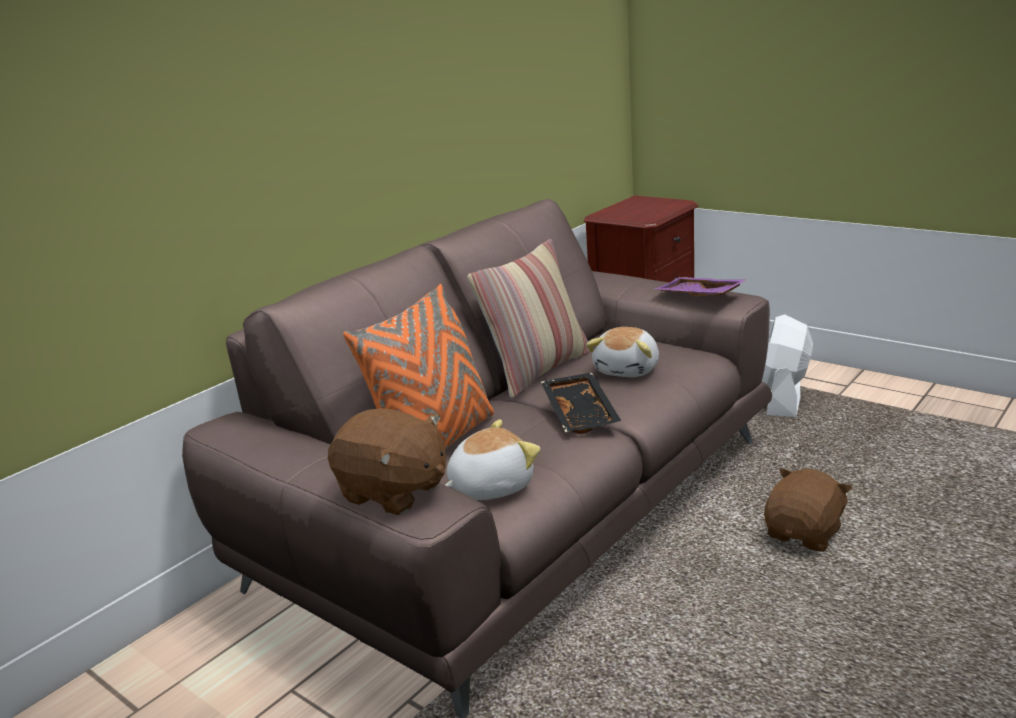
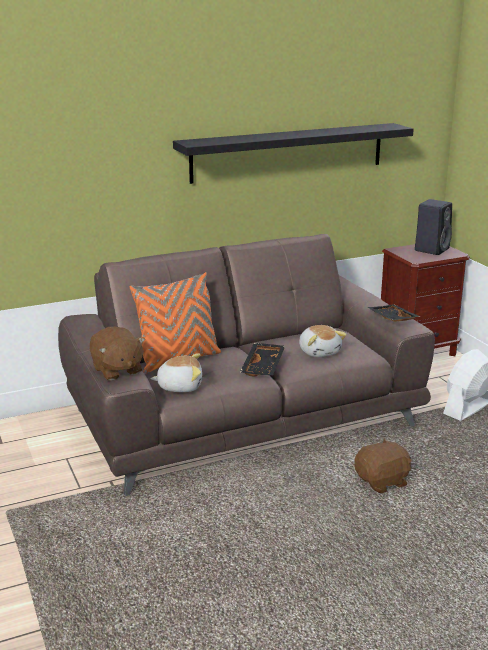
camera: 25 degrees right, 0 degrees up
pillow [467,239,590,398] -> none
plush toy [586,327,659,377] -> plush toy turned 75 degrees counterclockwise [299,325,347,357]
purple tray [654,277,746,296] -> black tray [368,304,421,322]
none -> black shelf [173,123,414,184]
none -> black speaker [415,199,452,255]

